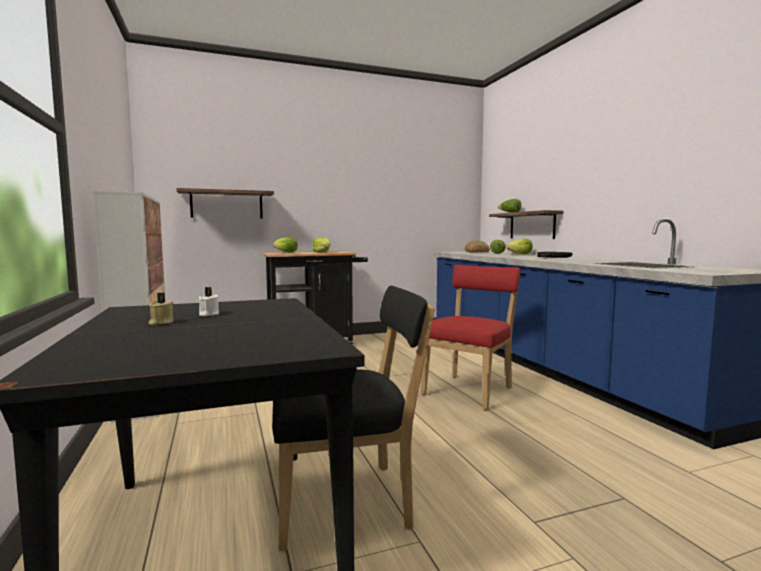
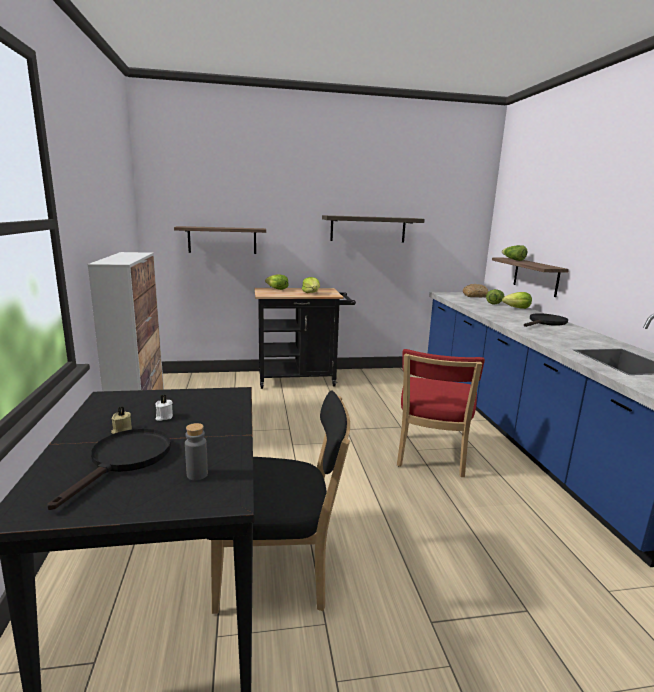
camera: 10 degrees right, 10 degrees up
red chair [421,265,520,410] -> red chair turned 150 degrees clockwise [397,349,485,477]
none -> black frying pan [47,429,171,510]
none -> grey bottle [185,423,208,480]
none -> shelf [322,215,425,243]

